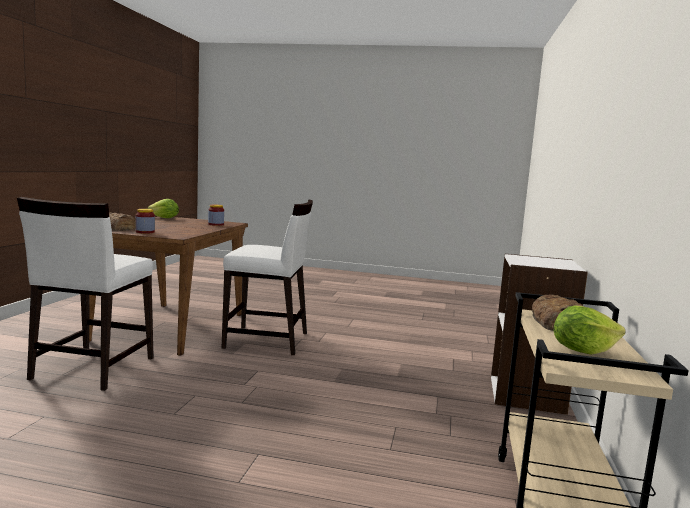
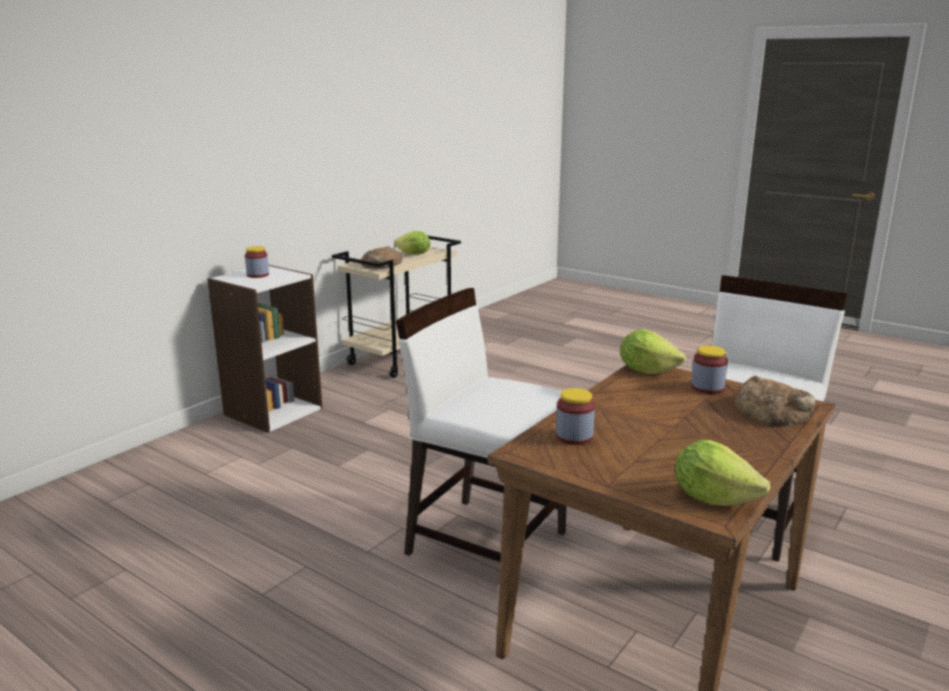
camera: 155 degrees left, 10 degrees up
none -> jar [245,246,269,278]
none -> lettuce [620,329,686,374]

